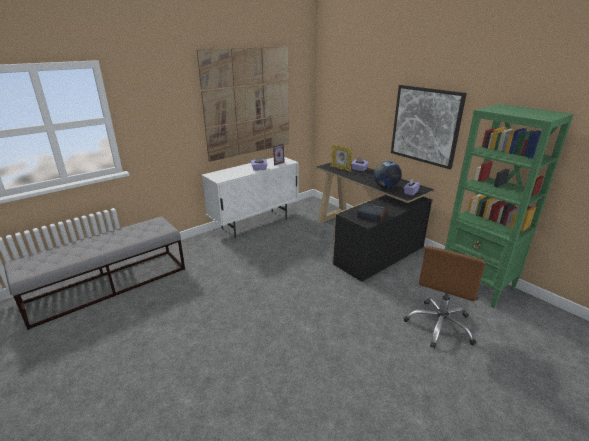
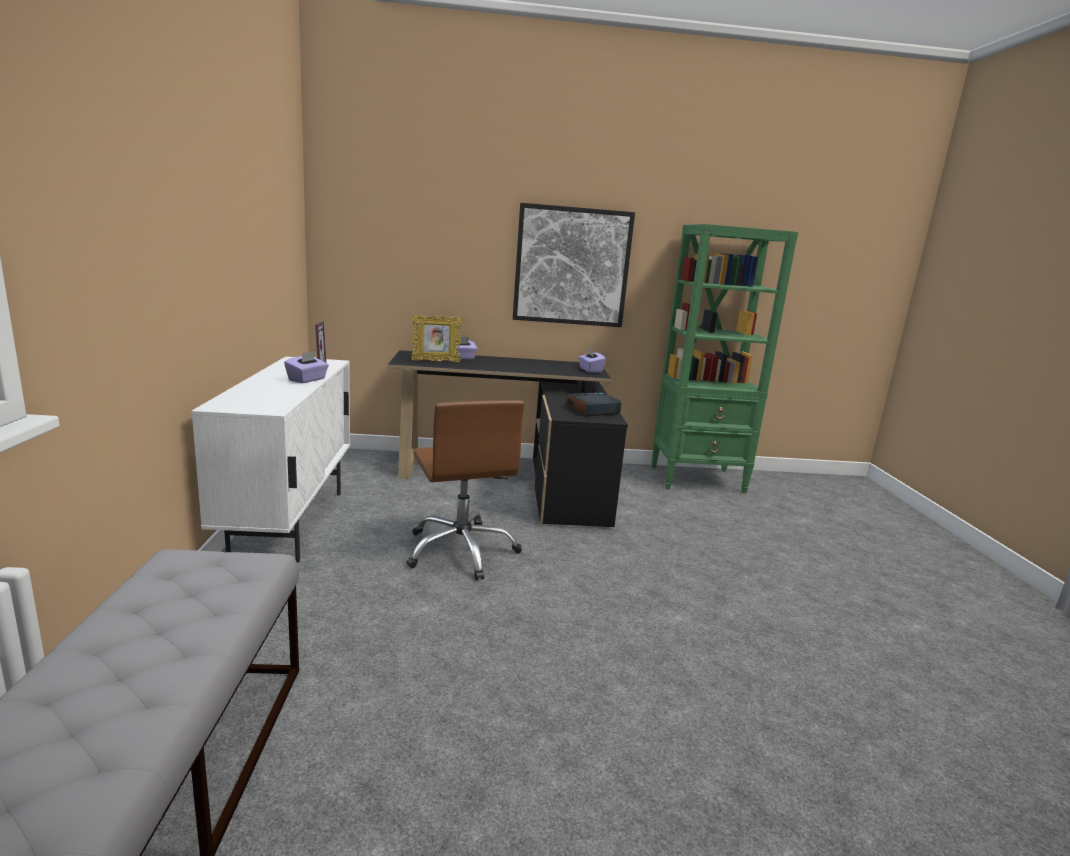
camera: 55 degrees left, 10 degrees down
picture [197,47,289,162] -> none
globe [374,161,402,189] -> none
brown office chair [404,246,486,348] -> brown office chair moved to [406,400,525,580]

